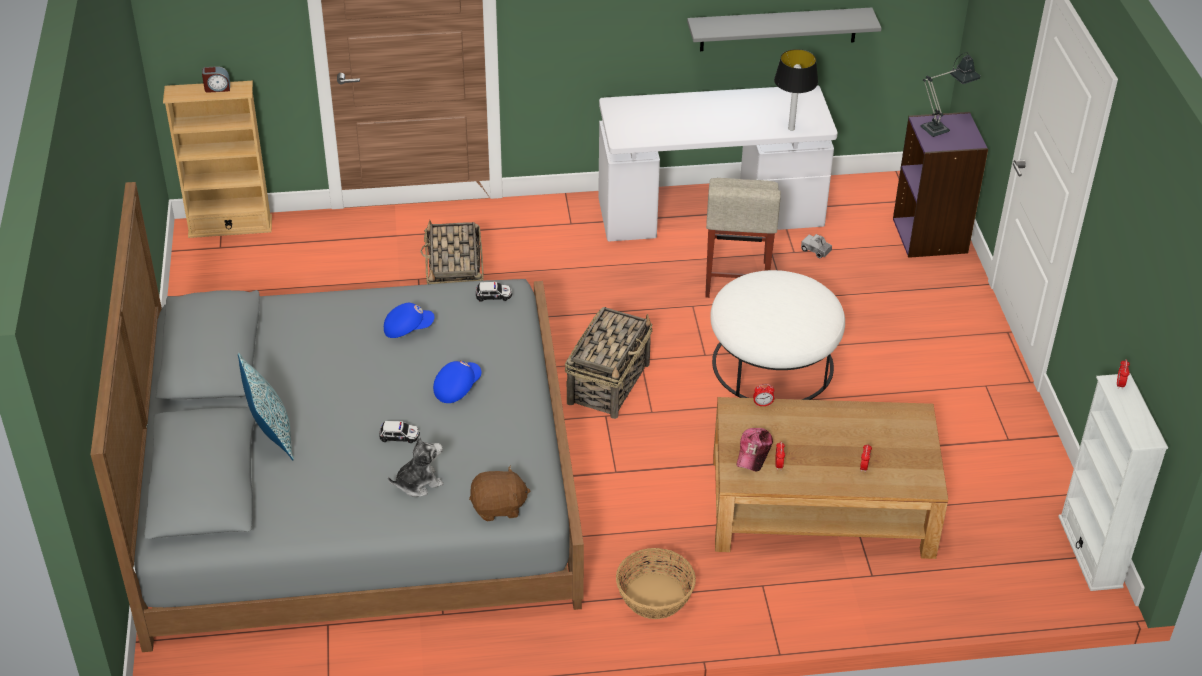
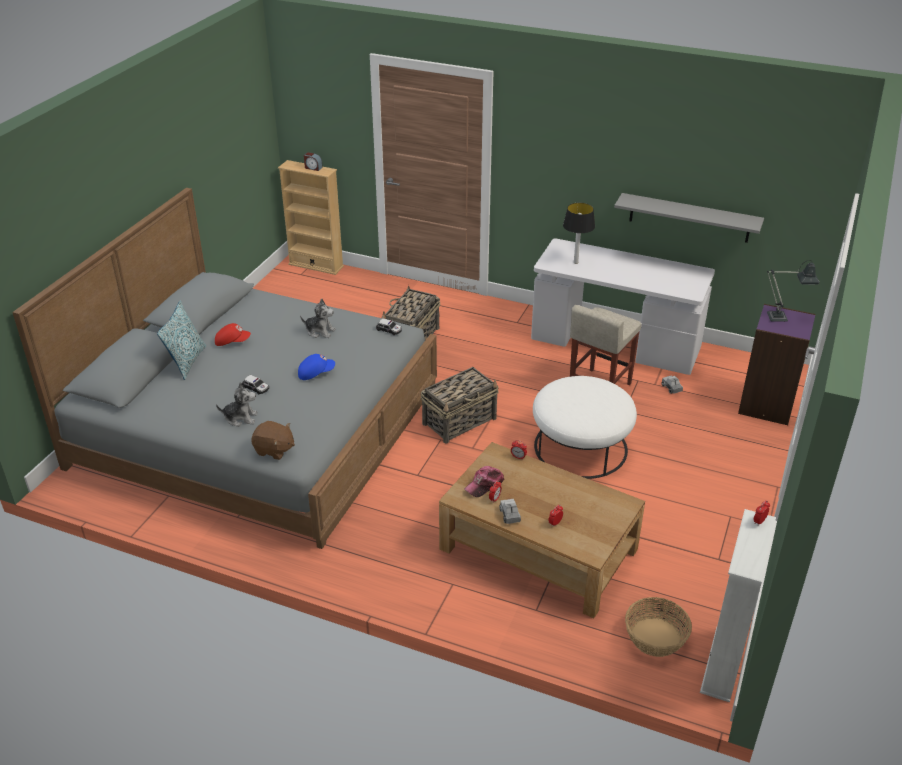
camera: 30 degrees right, 5 degrees down
blue cap [384,303,435,338] -> plush toy [300,298,336,338]
basket [616,548,696,619] -> basket moved to [625,597,692,657]
table lamp [774,49,818,131] -> table lamp moved to [563,203,595,264]
none -> red cap [215,323,251,346]
none -> toy truck [499,499,521,524]

